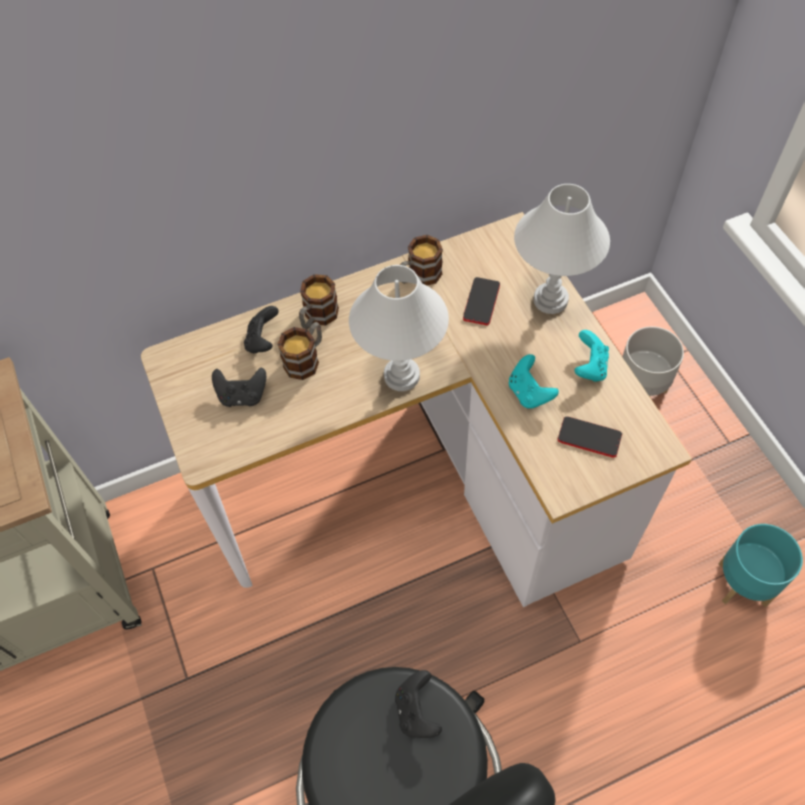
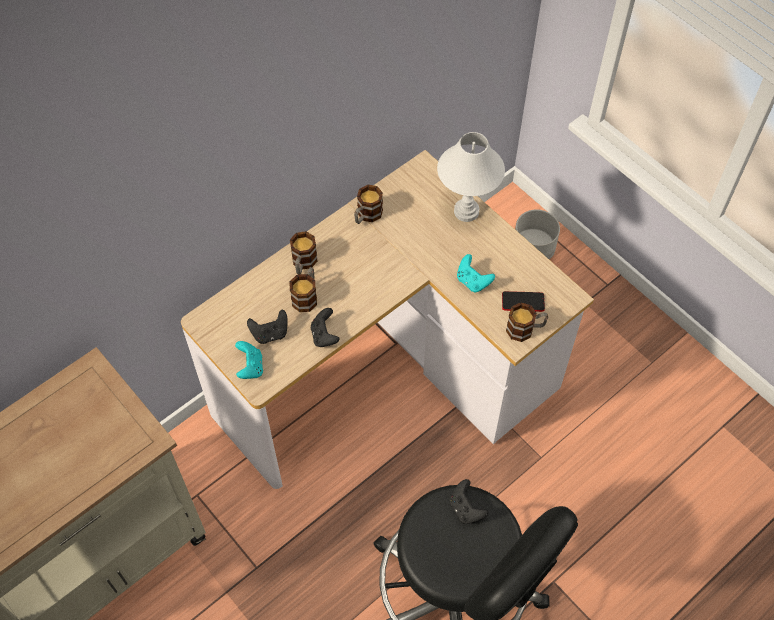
camera: 20 degrees left, 0 degrees up
black game controller [244,306,279,353] -> black game controller moved to [311,308,340,347]
white table lamp [349,265,449,391] -> none
phone [463,277,500,325] -> none
turquoise game controller [574,330,609,382] -> turquoise game controller moved to [235,341,263,379]
turquoise planter [718,524,803,608] -> none
none -> mug [506,303,548,342]

